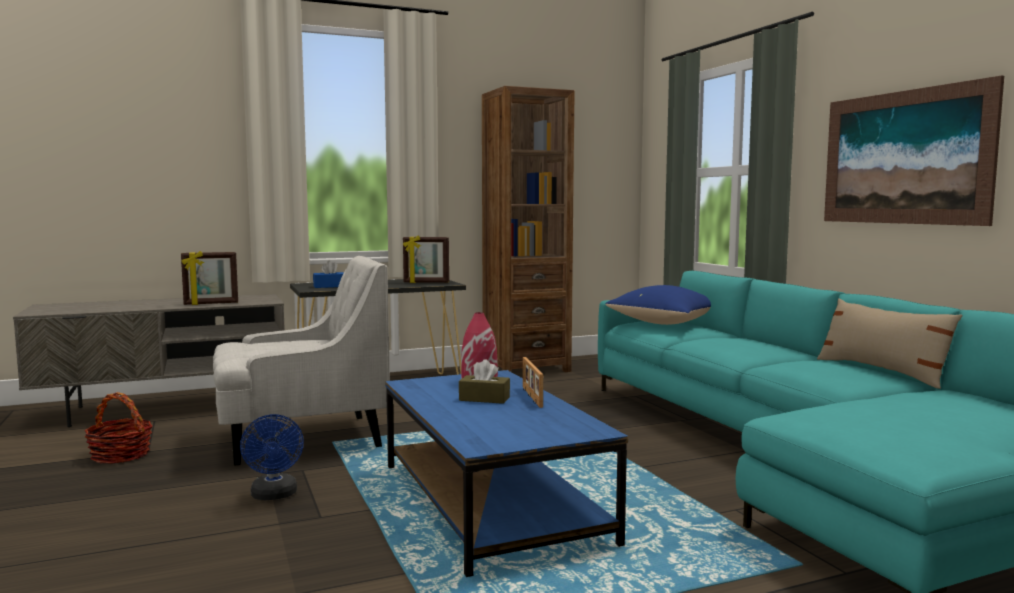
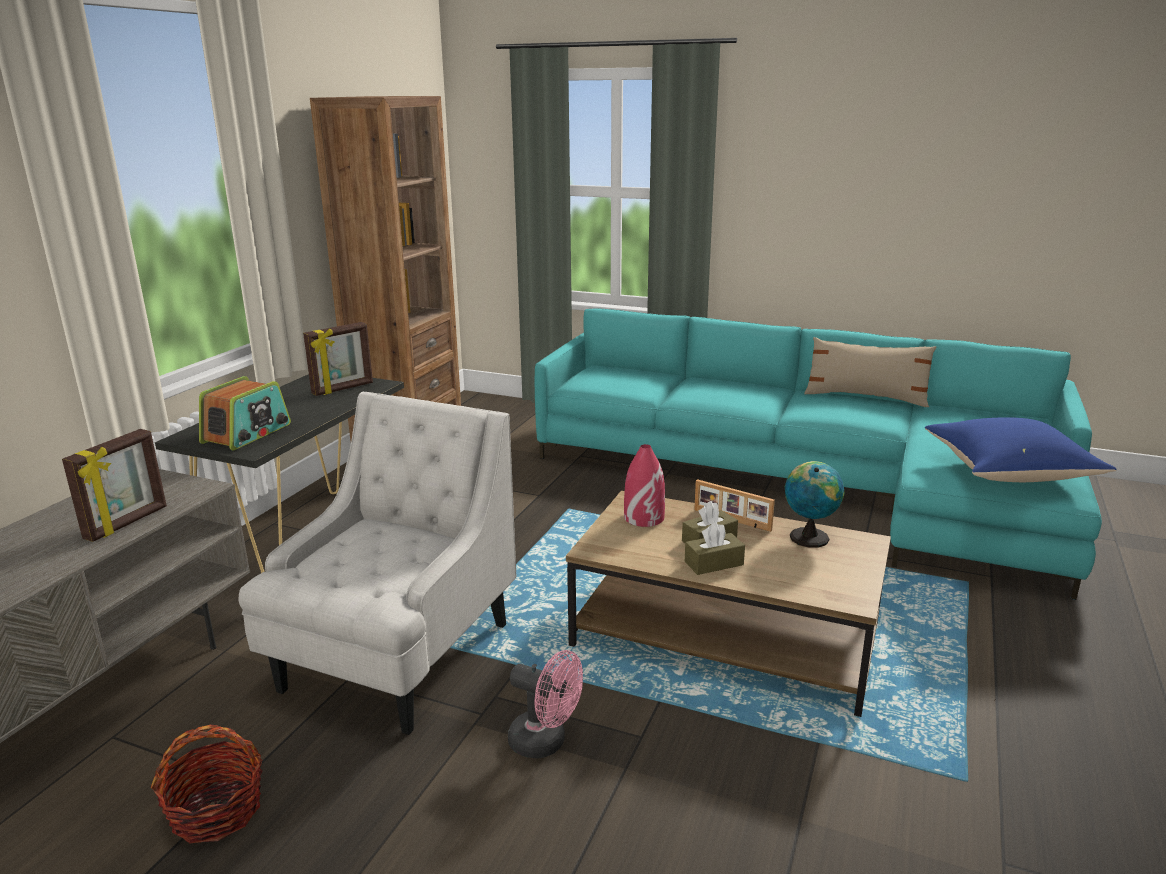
camera: 45 degrees left, 15 degrees up
blue fan [240,414,304,500] -> pink fan [508,650,583,759]
blue tissue box [313,261,344,288] -> radio [199,376,291,450]
blue coffee table [385,370,628,577] -> brown coffee table [566,491,891,717]
blue pillow [605,285,711,325] -> blue pillow moved to [925,417,1117,482]
picture [824,76,1004,226] -> none
none -> brown tissue box [685,522,745,575]
none -> globe [785,461,844,548]

